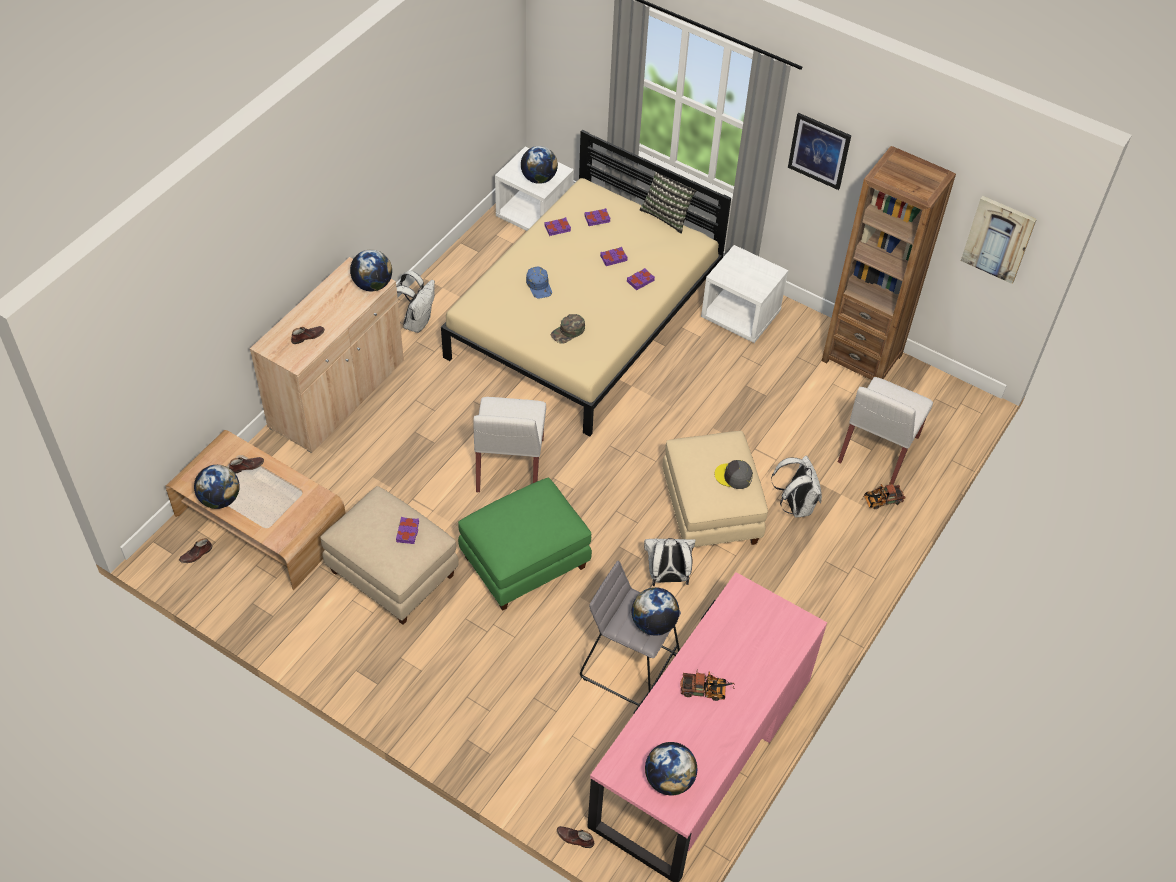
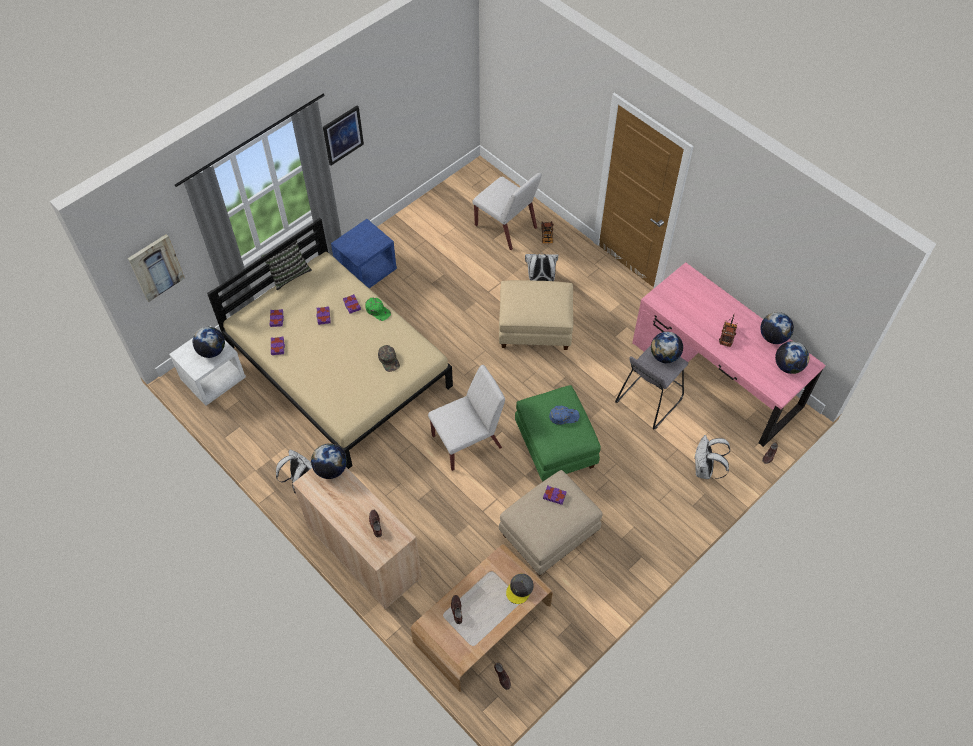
camera: 75 degrees left, 5 degrees up
globe [194,465,240,509] -> globe moved to [760,312,794,344]
white chair [473,397,546,492] -> white chair turned 45 degrees counterclockwise [428,365,505,471]
blue cap [526,267,552,298] -> blue cap moved to [549,406,579,425]
white backpack [644,538,696,586] -> white backpack moved to [695,435,730,479]
white nightstand [701,245,788,343] -> blue nightstand [331,219,397,288]
grey cap [715,460,753,489] -> grey cap moved to [506,573,534,604]
brown bookcase [822,146,956,380] -> none
picture [961,196,1037,284] -> picture moved to [128,234,185,302]
none -> green cap [365,297,391,321]

